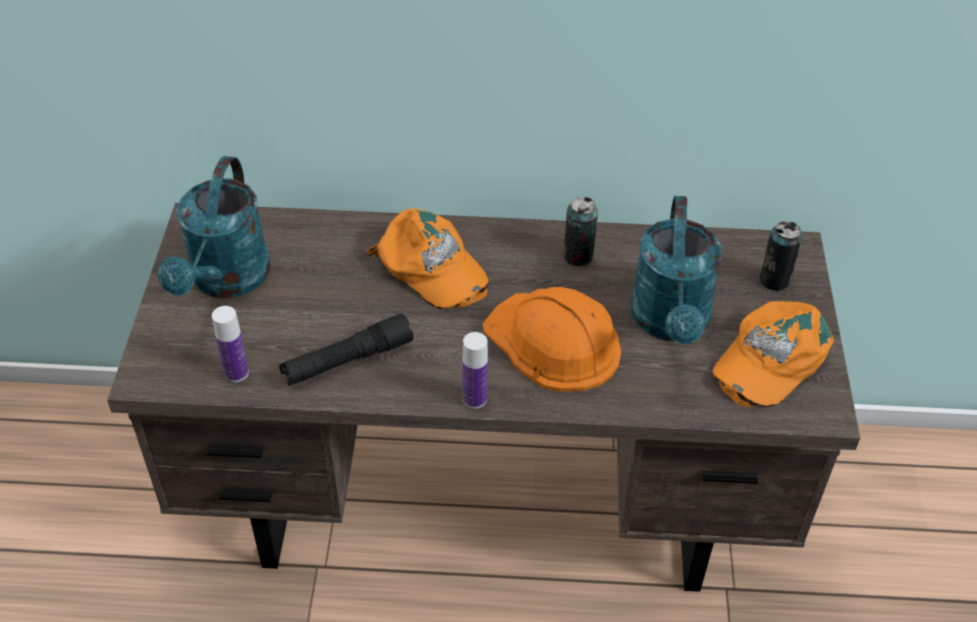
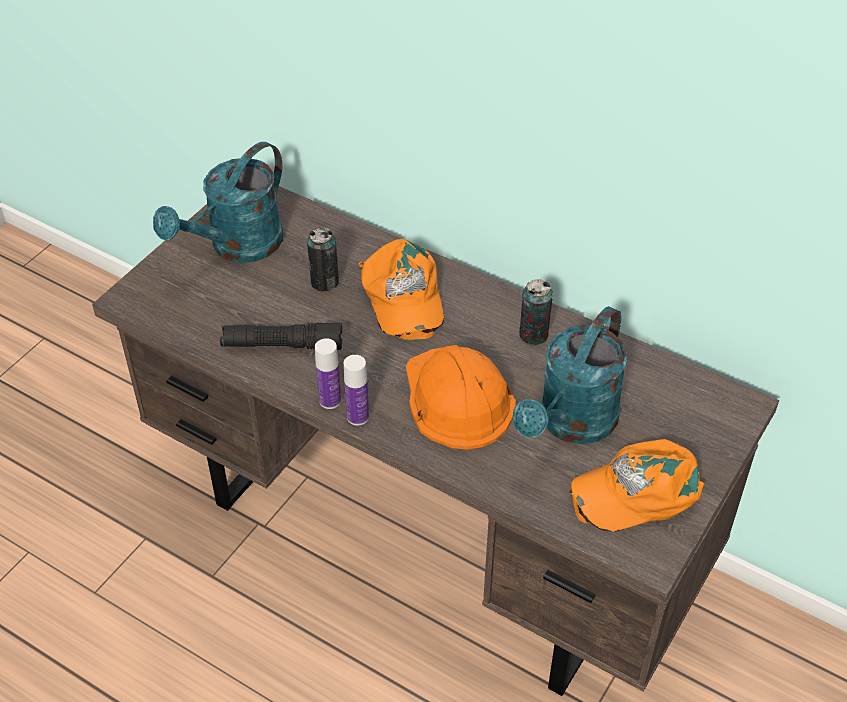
camera: 30 degrees right, 0 degrees up
bottle [212,306,249,382] -> bottle moved to [315,338,341,409]
can [760,221,803,291] -> can moved to [307,227,339,292]

